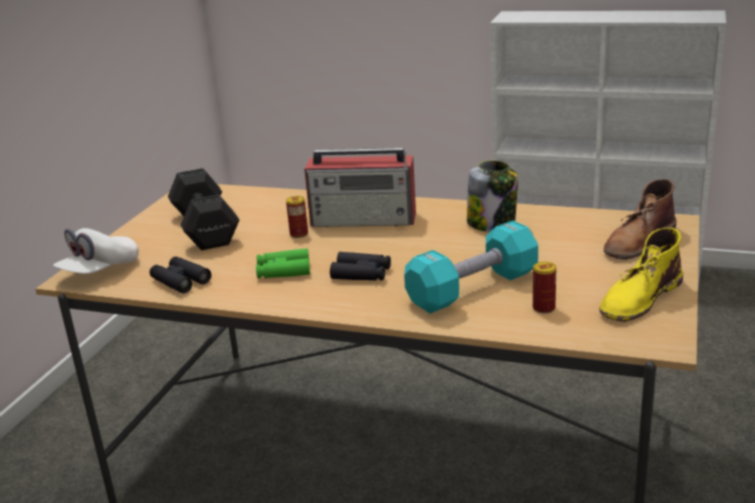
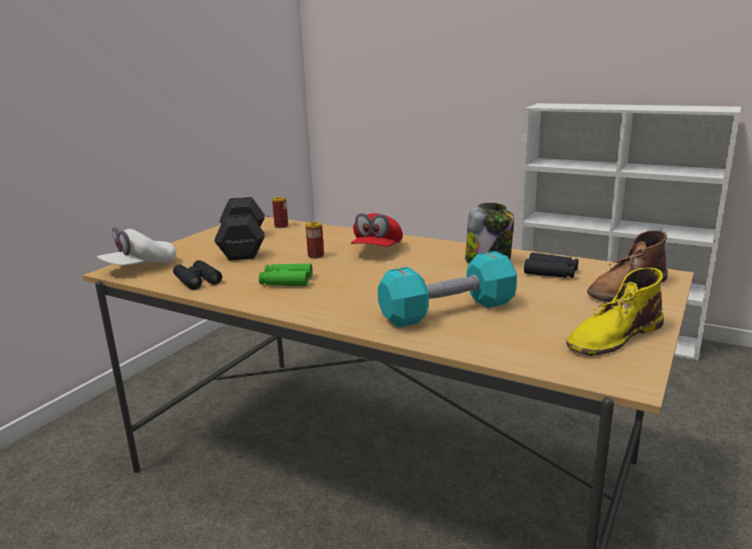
camera: 10 degrees right, 5 degrees down
radio [304,148,416,227] -> red cap [351,213,403,247]
black binoculars [330,252,391,281] -> black binoculars moved to [524,252,578,278]
can [533,262,556,314] -> can moved to [272,197,288,228]

